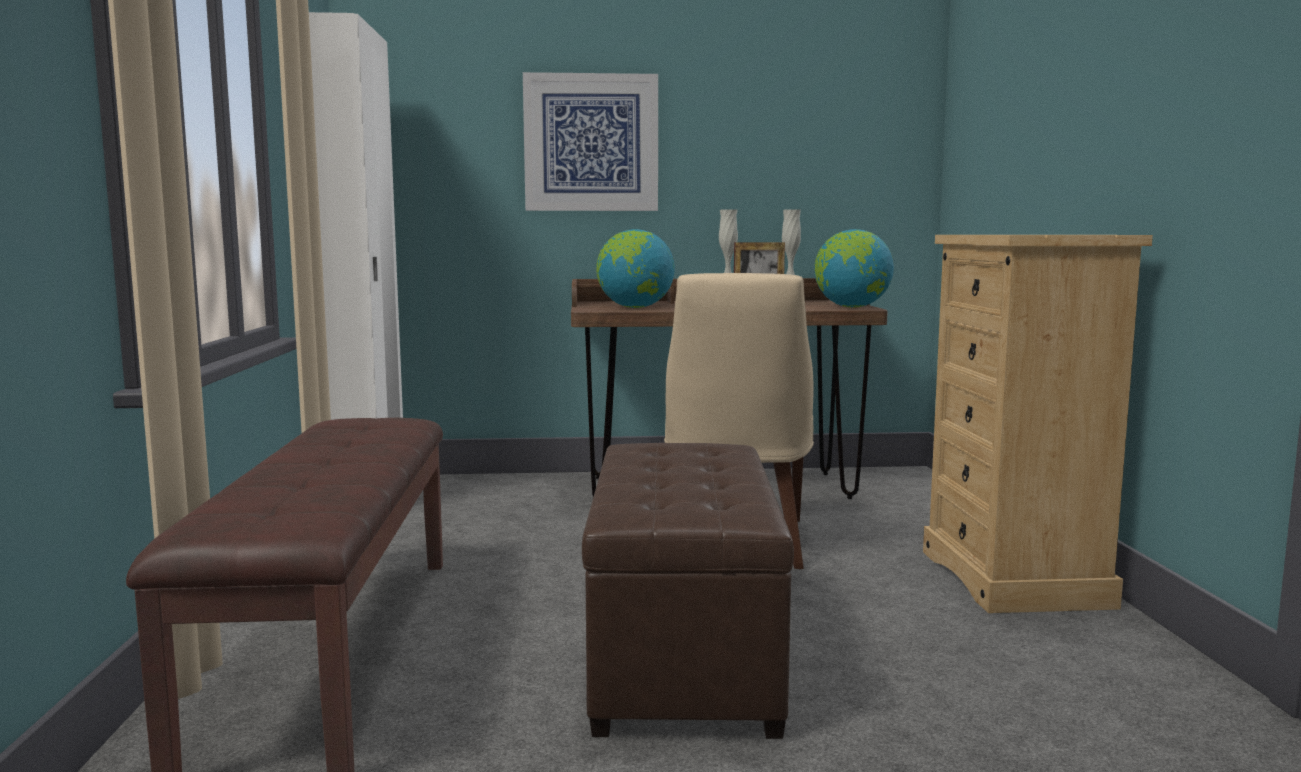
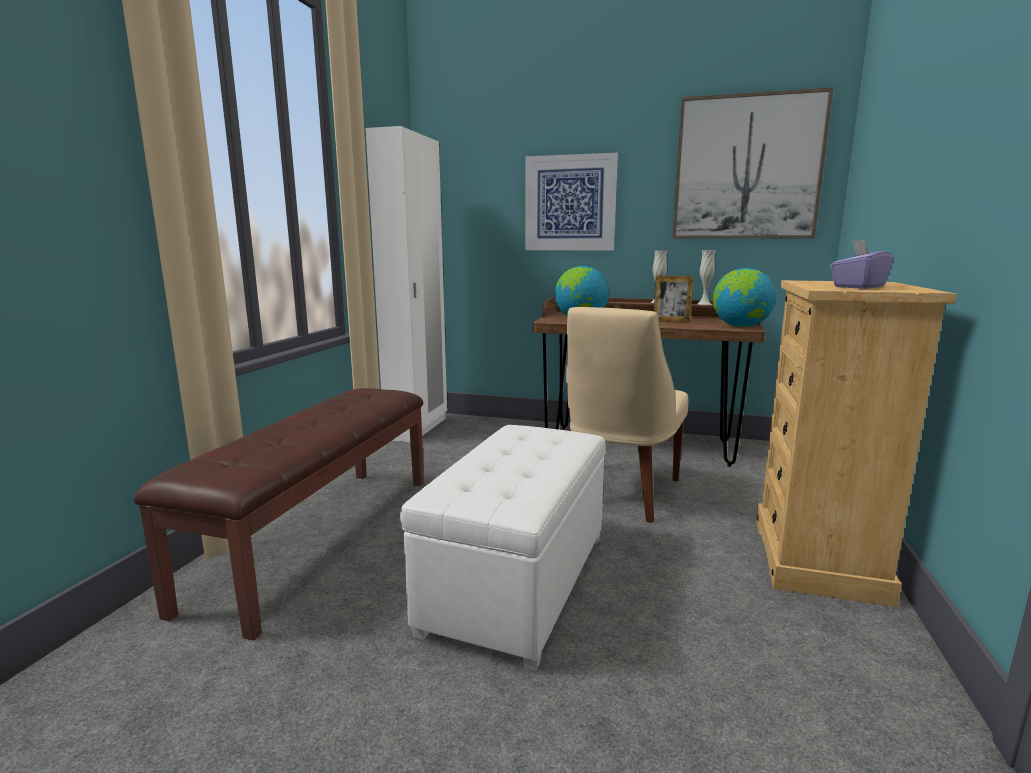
camera: 20 degrees right, 5 degrees up
brown ottoman [582,443,794,739] -> white ottoman [400,425,606,671]
none -> picture [673,87,834,239]
none -> purple tissue box [830,240,894,289]

